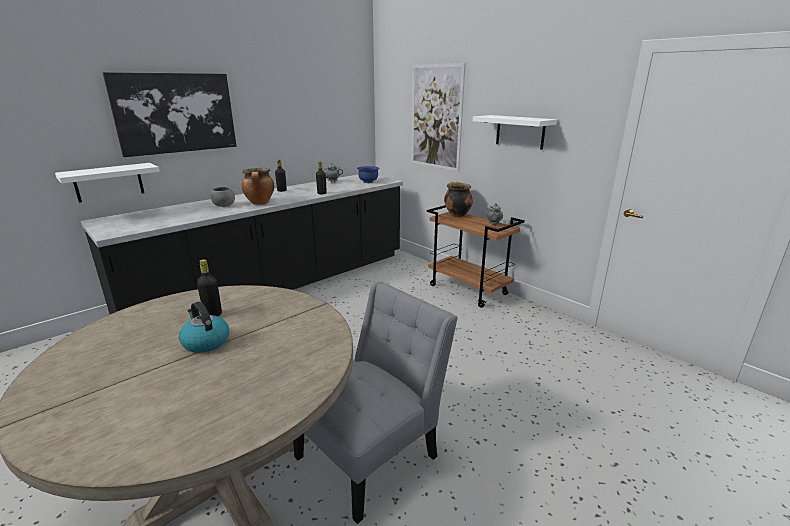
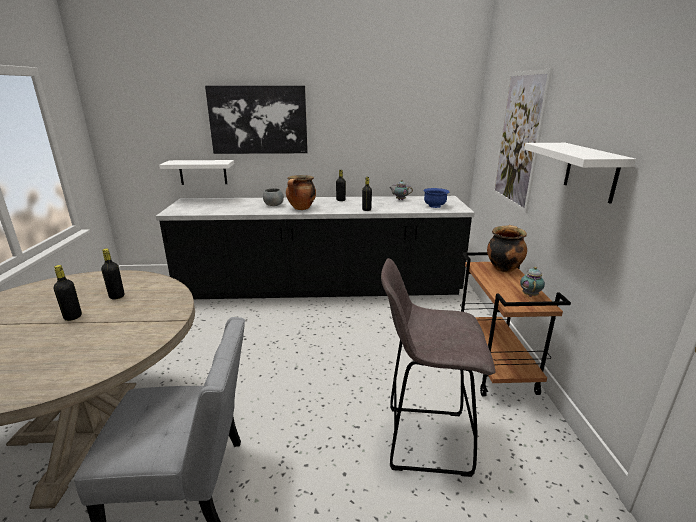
camera: 40 degrees right, 0 degrees up
kettle [179,302,229,353] -> black bottle [53,265,82,321]
none -> grey stool [381,258,495,477]

